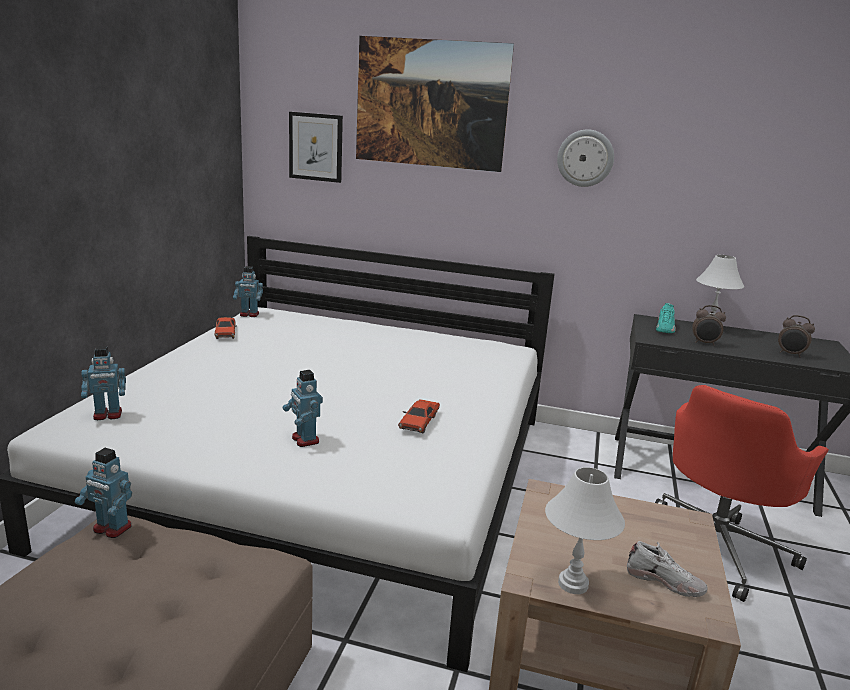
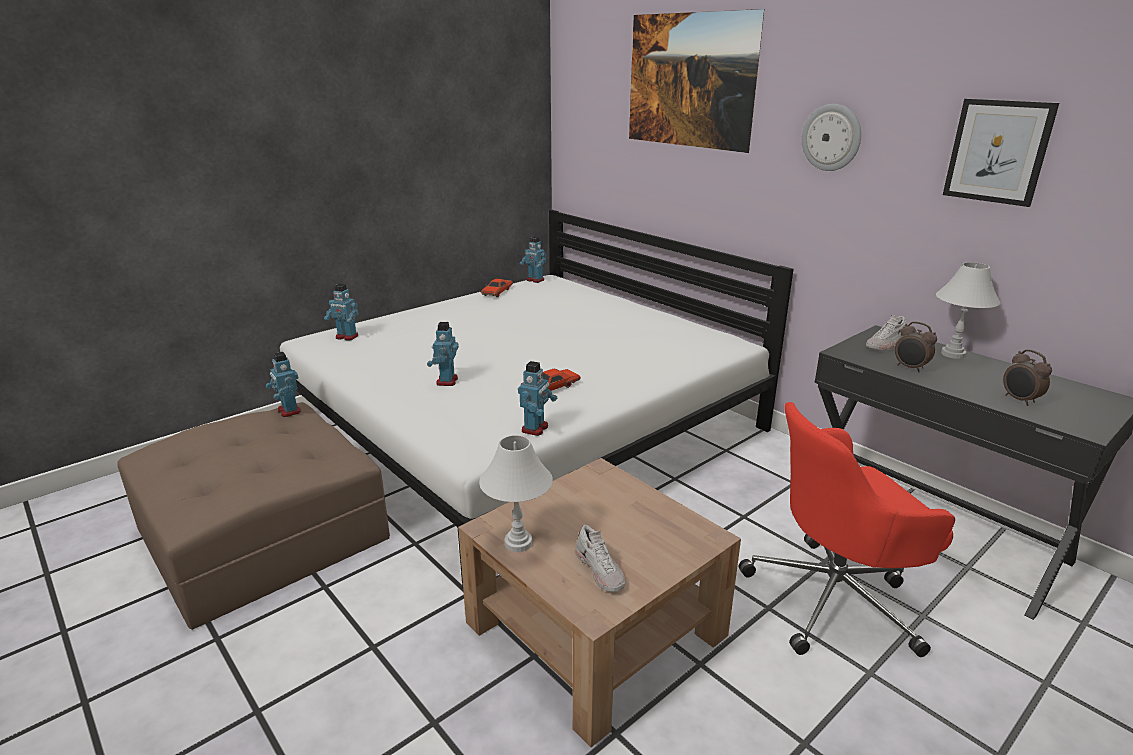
camera: 35 degrees right, 5 degrees up
picture [289,112,343,183] -> picture moved to [943,99,1059,207]
turquoise shoe [656,303,676,333] -> white shoe [866,315,906,351]
none -> toy robot [518,361,557,436]

